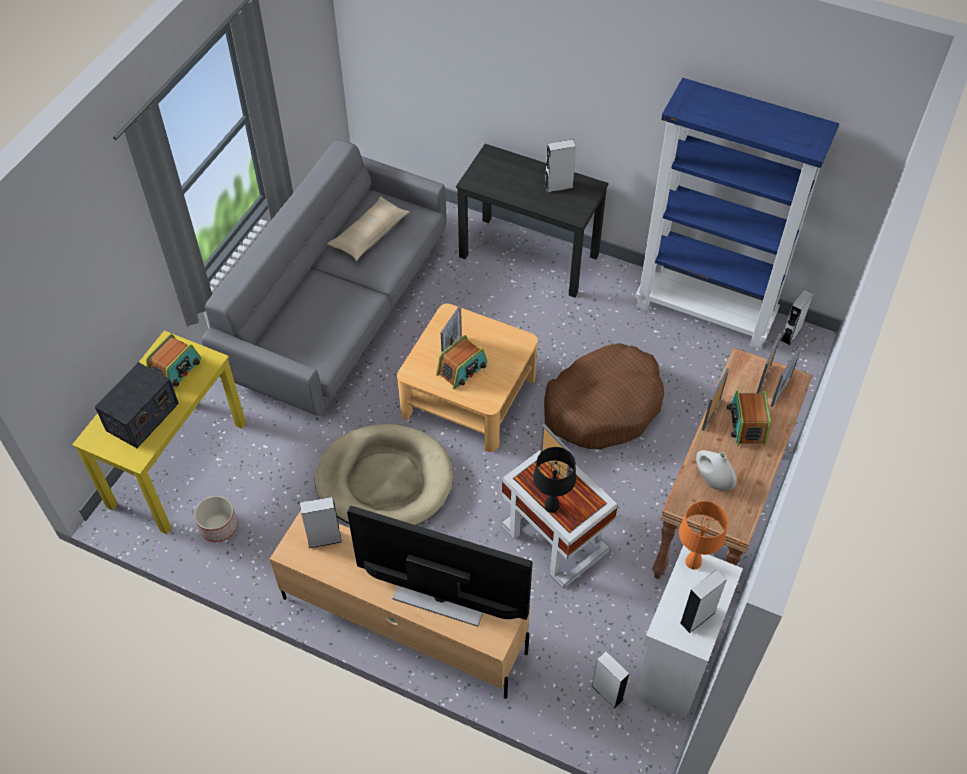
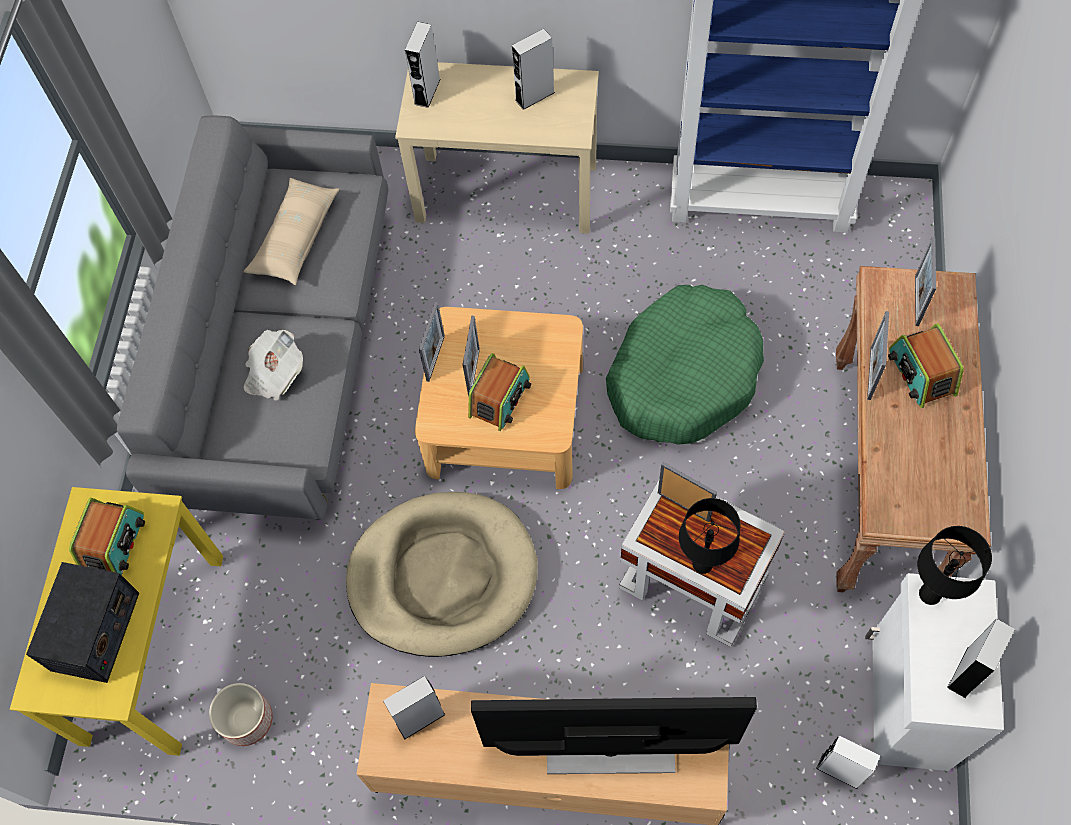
camera: 15 degrees left, 10 degrees up
black desk [456,144,609,298] -> beige desk [395,62,599,234]
brown dog bed [544,343,664,449] -> green dog bed [606,285,764,445]
orange table lamp [679,501,728,570] -> black table lamp [917,526,992,605]
white vase [696,450,737,491] -> none
picture frame [771,346,802,407] -> picture frame moved to [419,302,445,382]
grey speaker [780,290,813,346] -> grey speaker moved to [405,22,440,108]
none -> newspaper [243,330,303,401]

